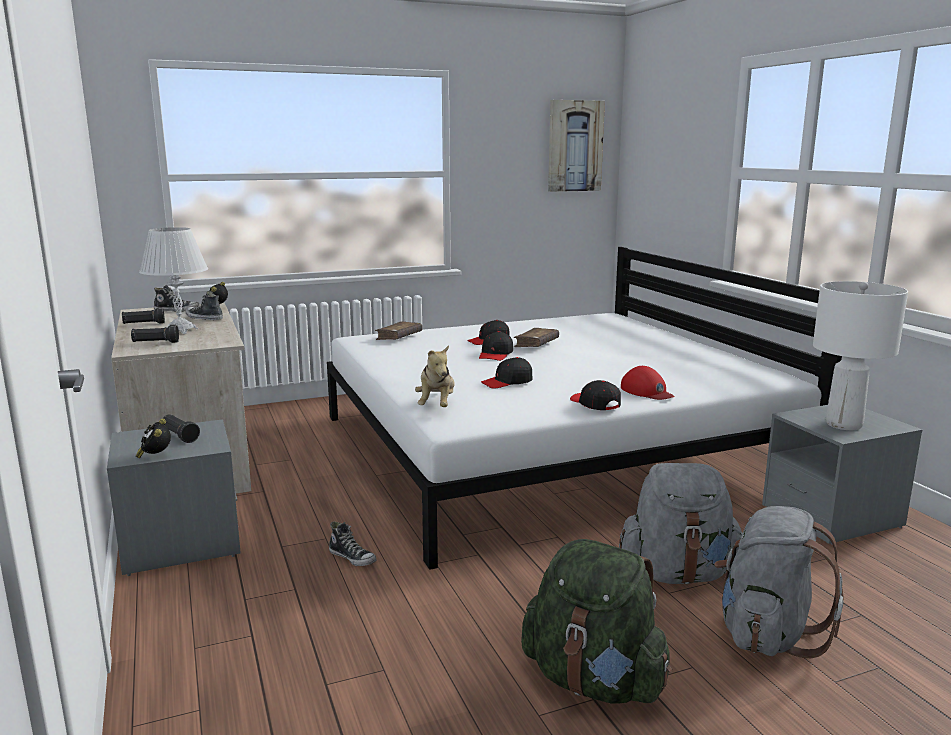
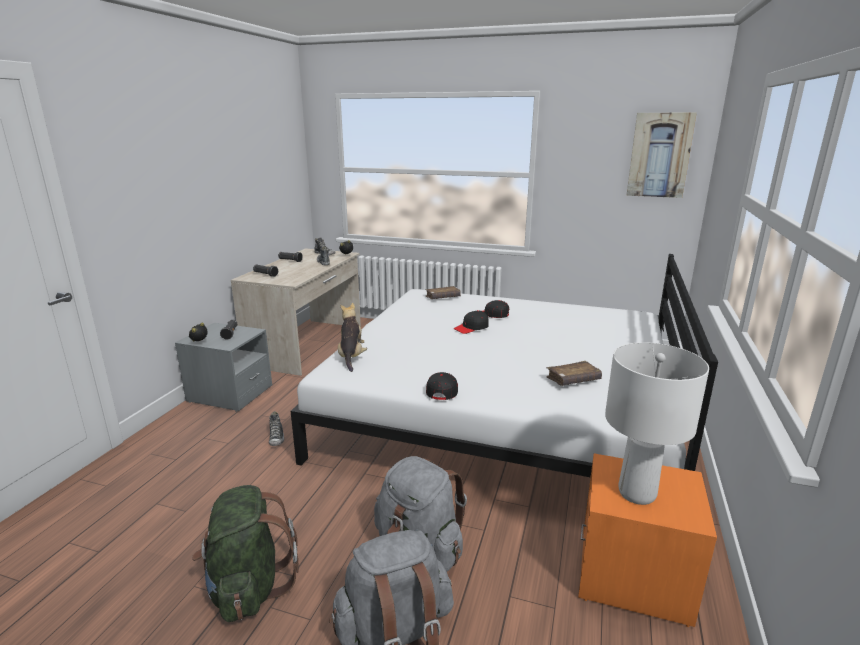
camera: 40 degrees right, 5 degrees up
white table lamp [139,227,208,334] -> none
plush toy [415,345,455,407] -> plush toy turned 135 degrees clockwise [338,303,367,372]
black cap [481,357,533,389] -> none
brown book [514,328,559,347] -> brown book moved to [546,361,602,386]
red cap [621,366,675,400] -> none
grey nightstand [762,405,922,545] -> orange nightstand [578,453,717,627]

